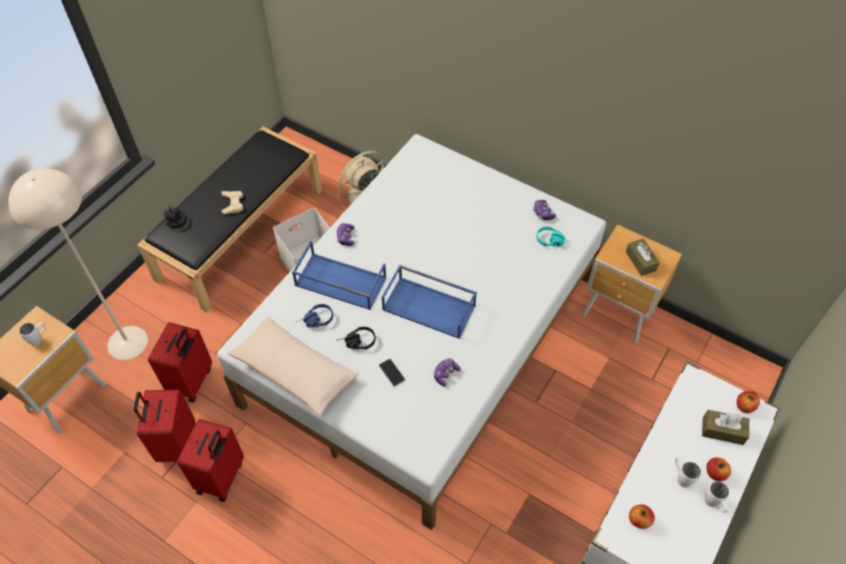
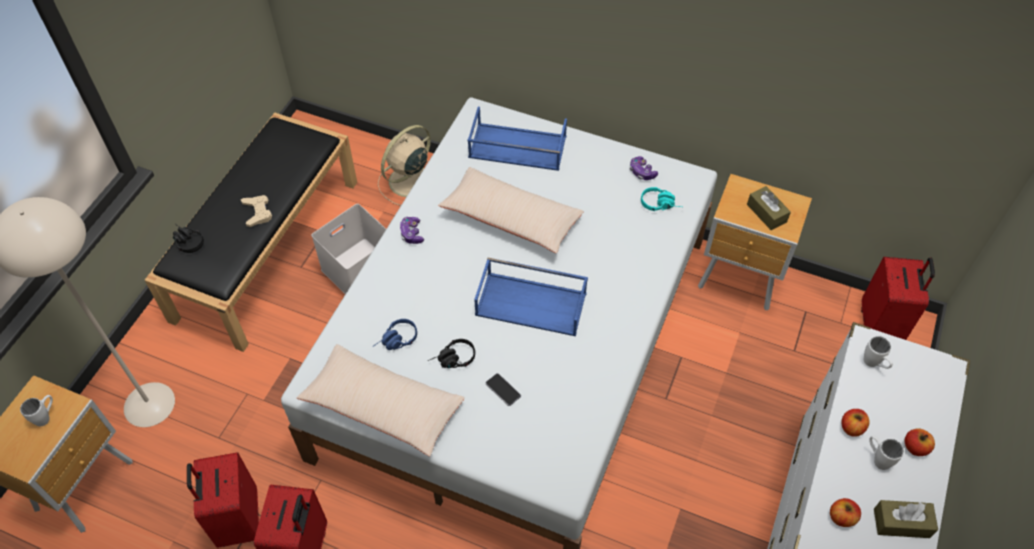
camera: 10 degrees left, 0 degrees up
red suitcase [148,322,212,403] -> red suitcase moved to [861,257,935,340]
blue tray [292,241,387,310] -> blue tray moved to [467,107,567,171]
game controller [434,359,461,386] -> none
brown tissue box [702,410,749,445] -> brown tissue box moved to [874,500,938,538]
white mug [704,481,729,513] -> white mug moved to [864,336,893,369]
apple [737,391,760,413] -> apple moved to [841,409,870,437]
none -> beige pillow [438,167,584,253]

